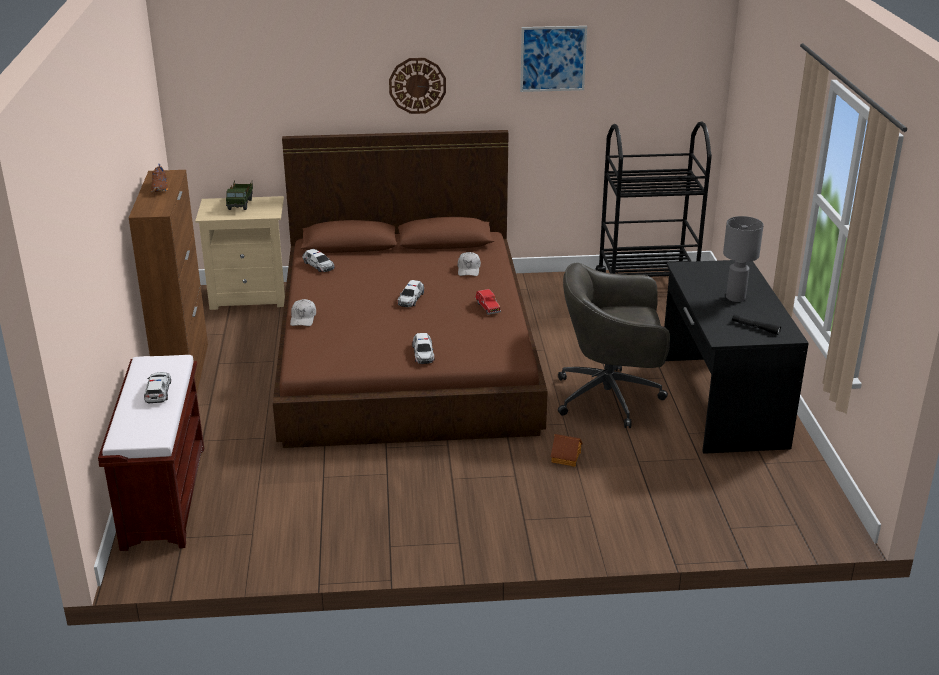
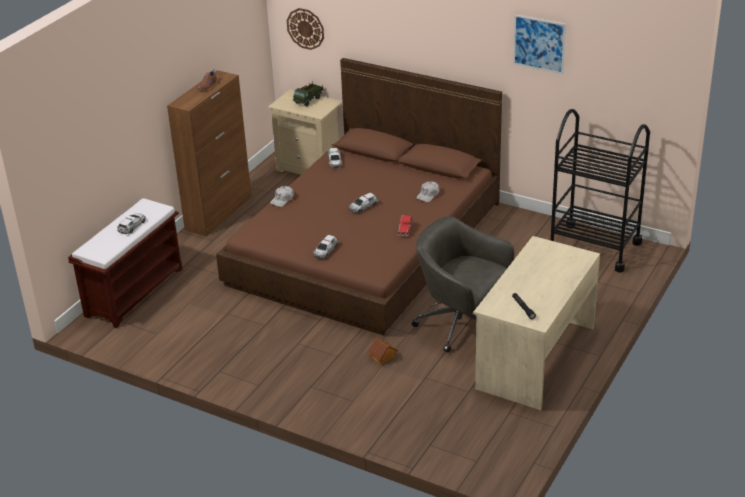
camera: 35 degrees right, 5 degrees up
wall clock [389,58,446,114] -> wall clock moved to [287,8,324,50]
black desk [664,260,809,454] -> beige desk [473,236,600,410]
grey table lamp [723,216,764,302] -> none

